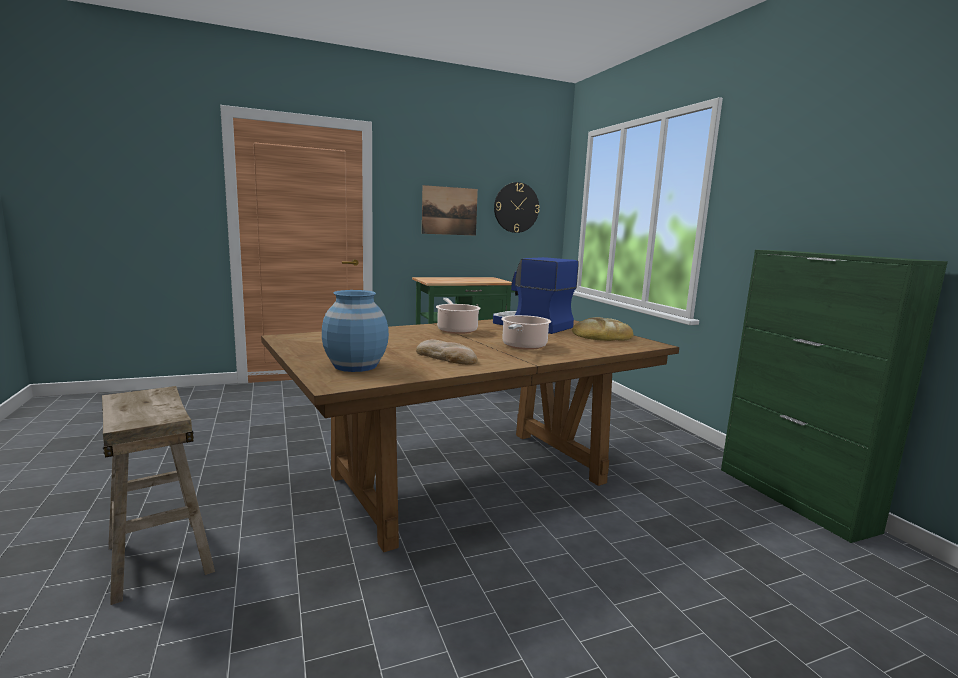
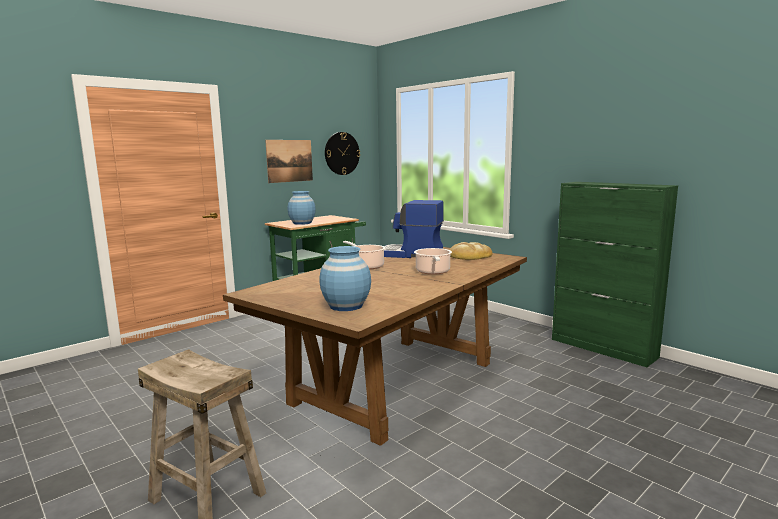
camera: 20 degrees left, 0 degrees up
bread [416,339,477,365] -> none
none -> blue vase [288,191,316,225]

